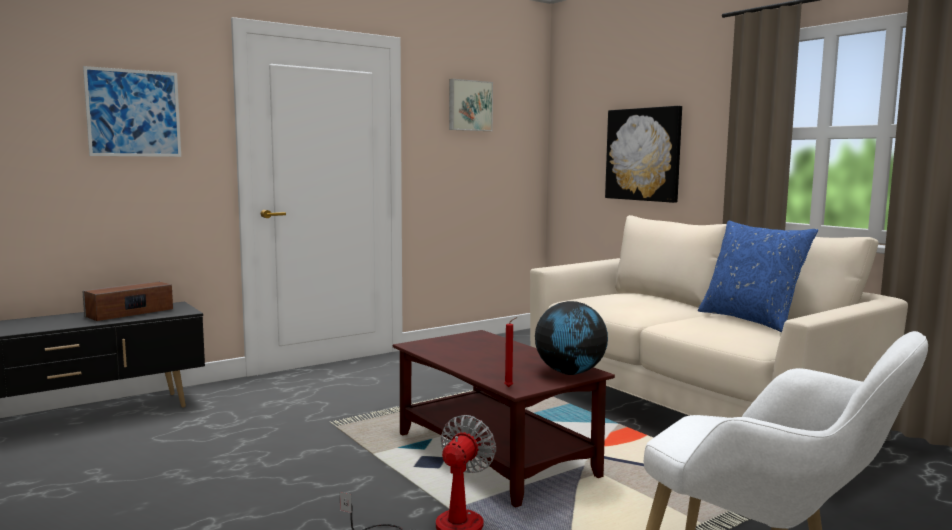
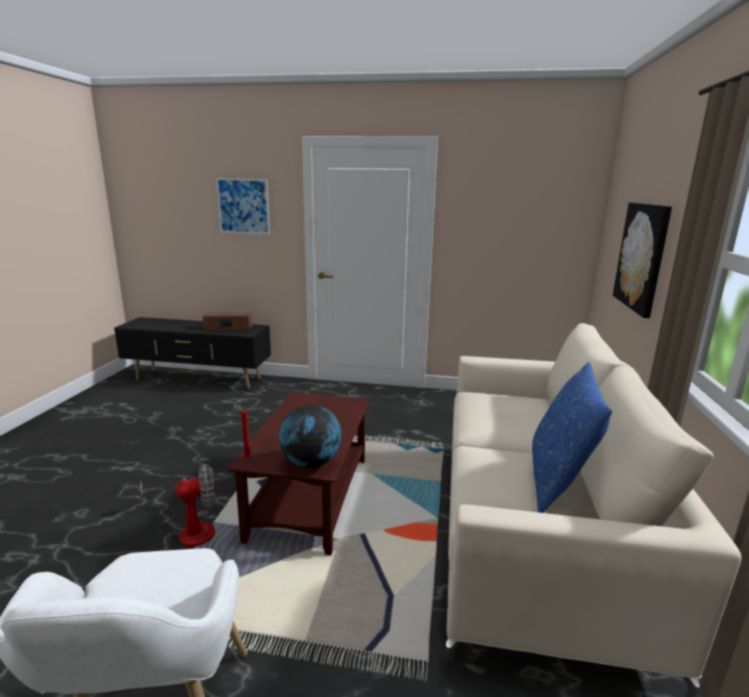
camera: 45 degrees right, 10 degrees up
picture [449,79,493,131] -> none

